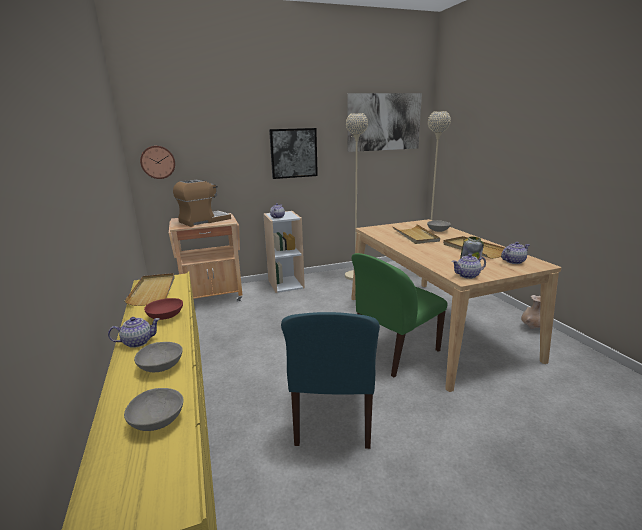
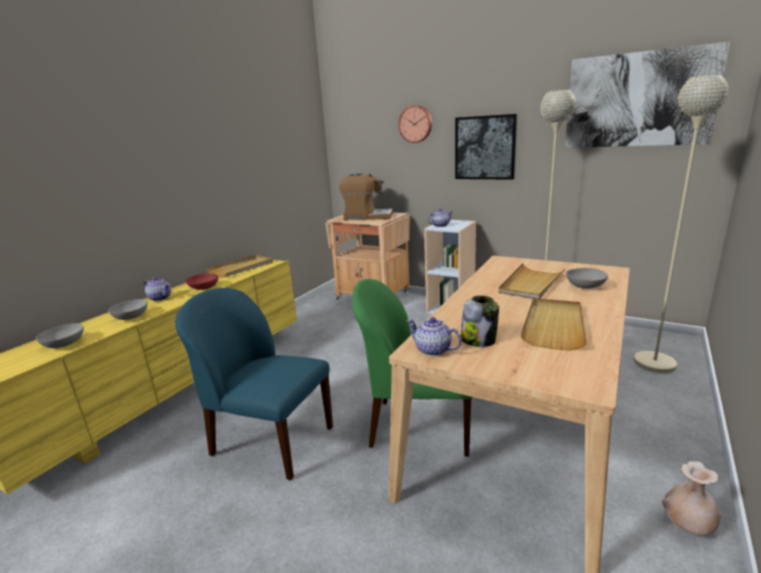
camera: 50 degrees right, 0 degrees up
wall clock [140,146,175,179] -> wall clock moved to [398,105,432,143]
blue chair [281,312,380,449] -> blue chair turned 60 degrees clockwise [175,288,333,481]
teapot [501,242,529,264] -> none

